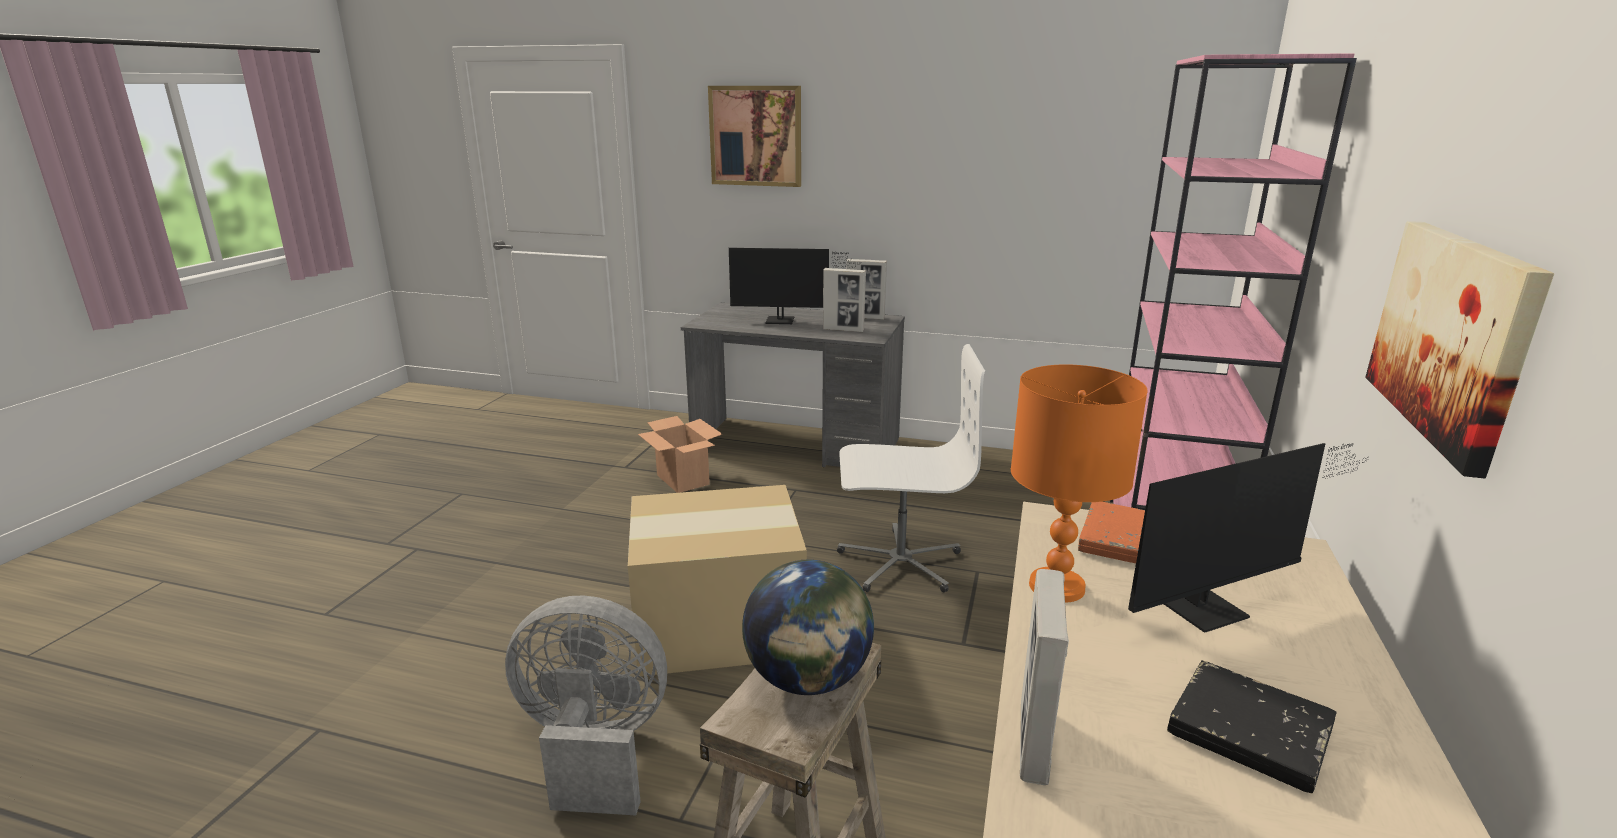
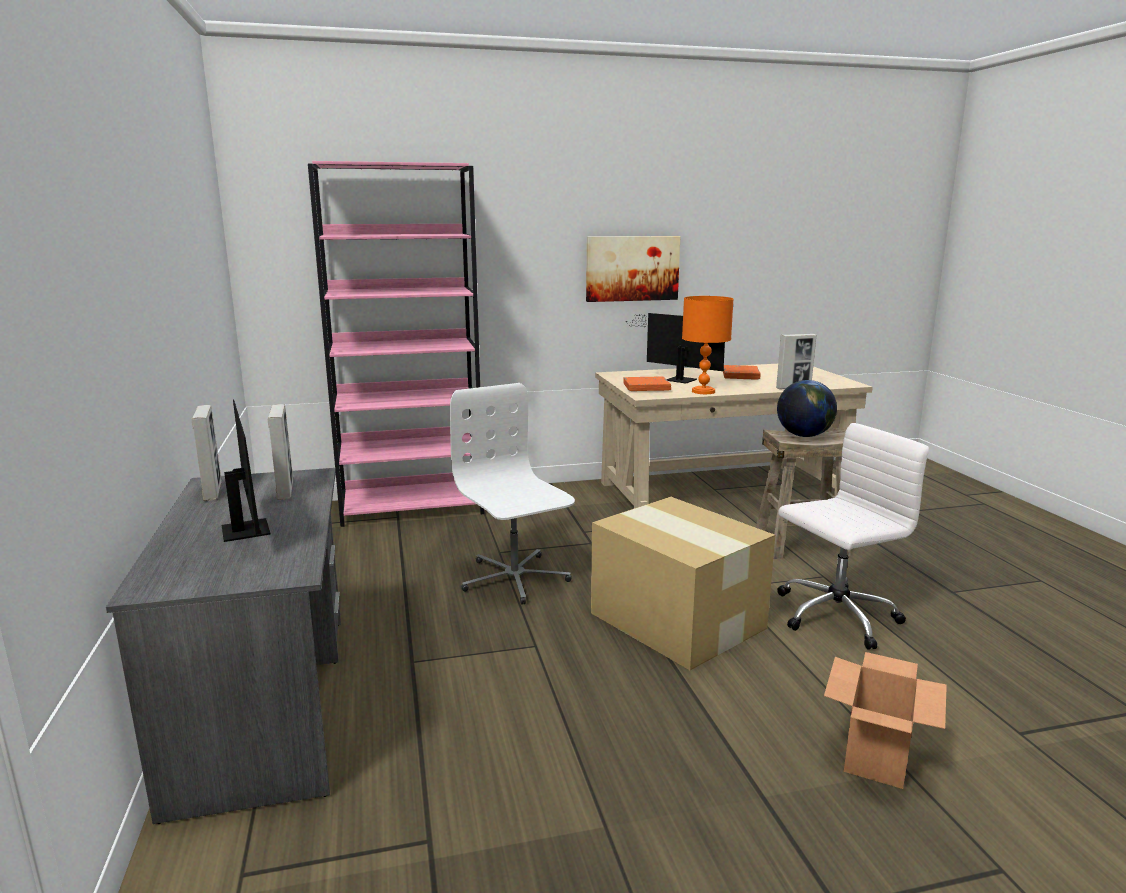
camera: 120 degrees left, 5 degrees down
grey fan [505,595,667,815] -> white office chair [777,423,929,650]
cardboard box [638,416,722,493] -> cardboard box moved to [824,652,947,789]
picture [708,86,801,187] -> none
black book [1167,660,1336,794] -> orange book [723,365,761,379]

